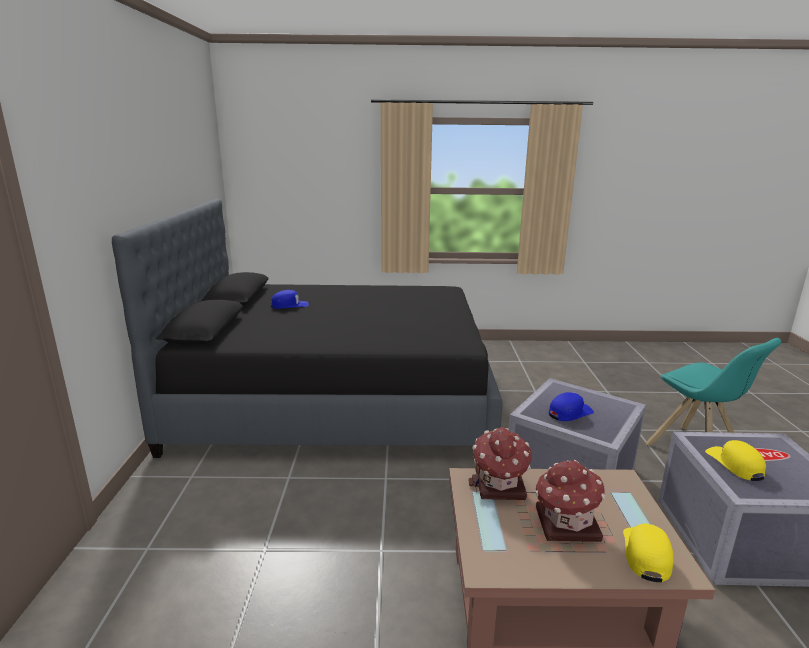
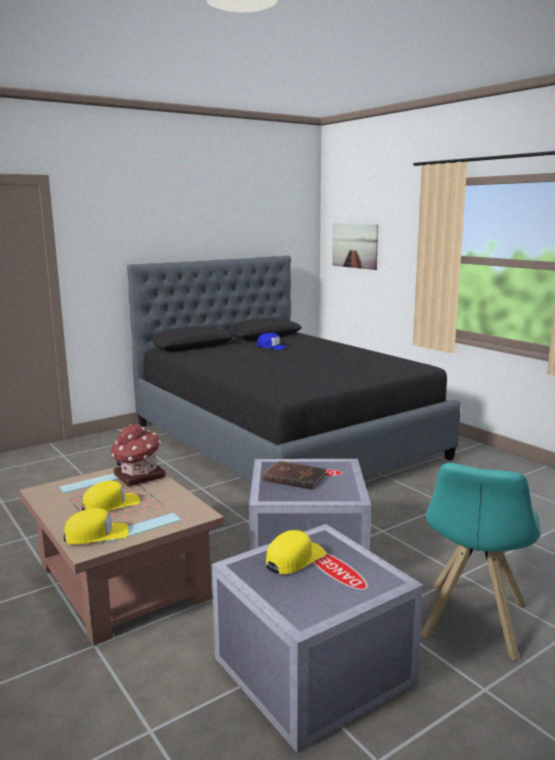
camera: 55 degrees right, 5 degrees down
toy house [535,460,606,542] -> yellow cap [82,481,140,512]
blue cap [549,392,594,421] -> brown book [263,461,327,490]
none -> picture [332,223,378,270]

